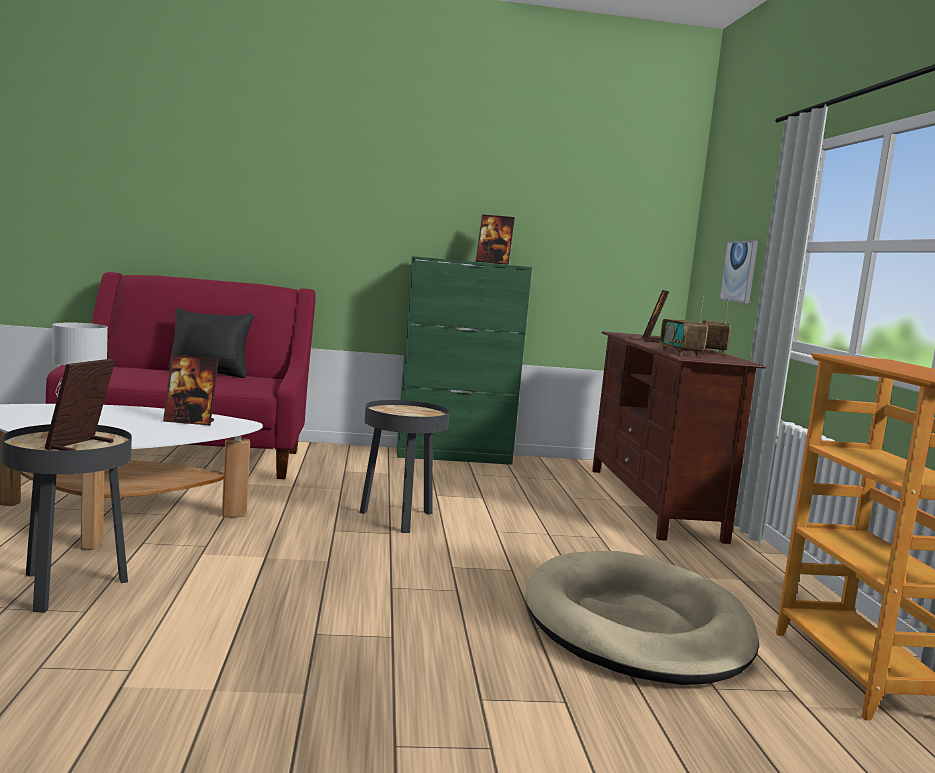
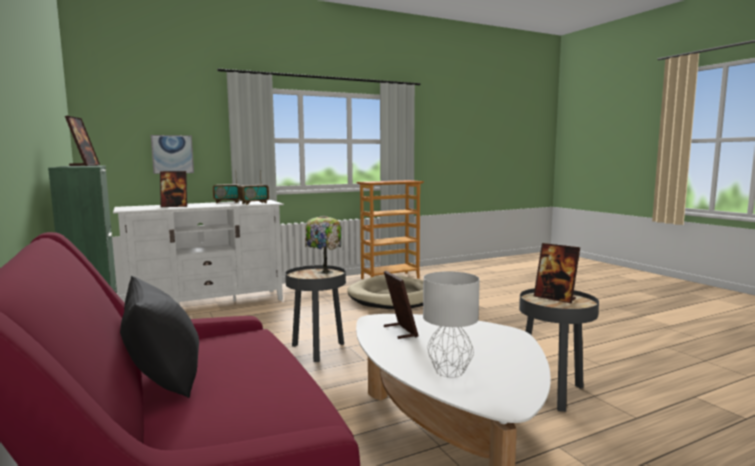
camera: 110 degrees left, 0 degrees up
picture frame [45,359,115,451] -> picture frame turned 45 degrees clockwise [534,243,580,304]
brown tv stand [592,332,766,544] -> white tv stand [113,200,284,304]
none -> table lamp [305,215,341,274]

